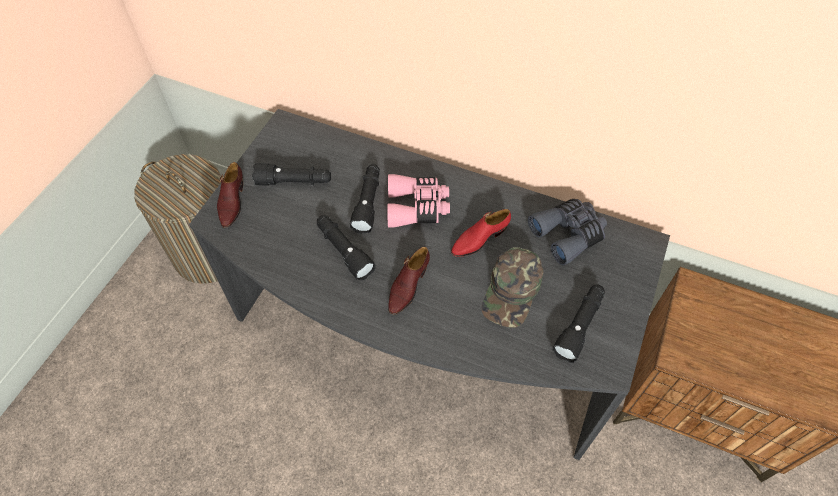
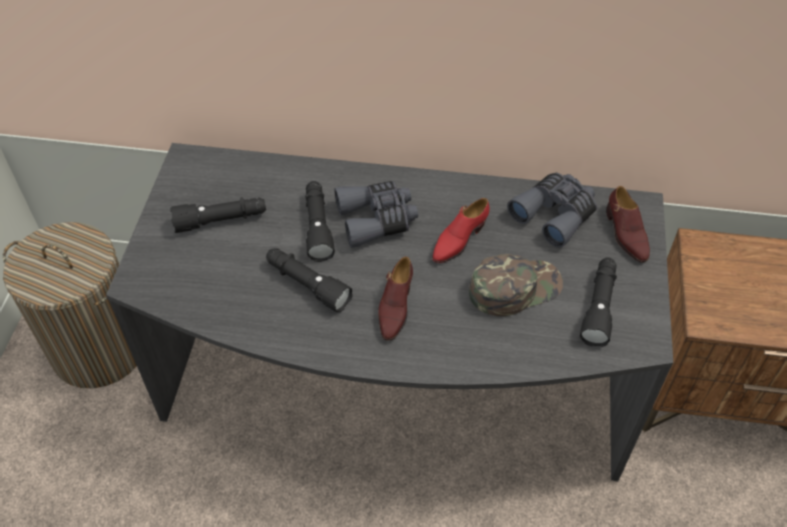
camera: 15 degrees left, 5 degrees down
brown shoe [217,162,243,227] -> brown shoe moved to [606,186,650,262]
pink binoculars [387,174,450,228] -> grey binoculars [334,181,418,248]
green cap [481,247,544,328] -> green cap turned 120 degrees counterclockwise [469,254,563,316]

